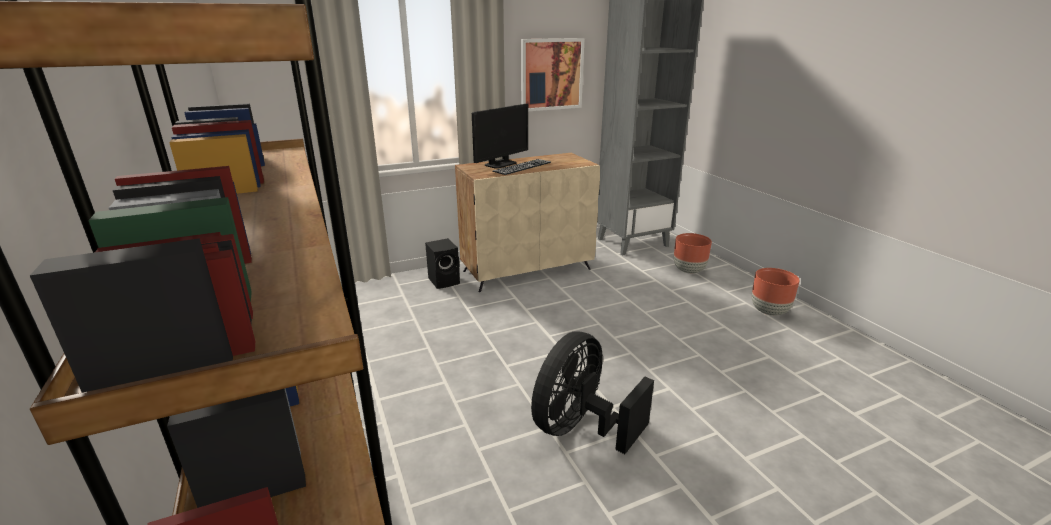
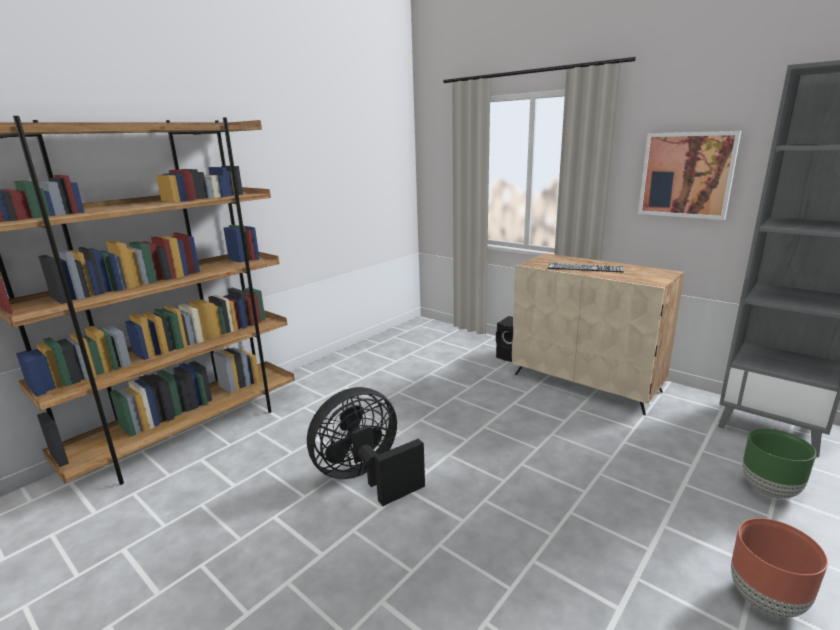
camera: 65 degrees right, 5 degrees down
monitor [472,104,528,169] -> none
black fan [531,331,654,454] -> black fan turned 45 degrees counterclockwise [307,387,425,506]
brown planter [674,233,712,274] -> green planter [743,428,816,498]

